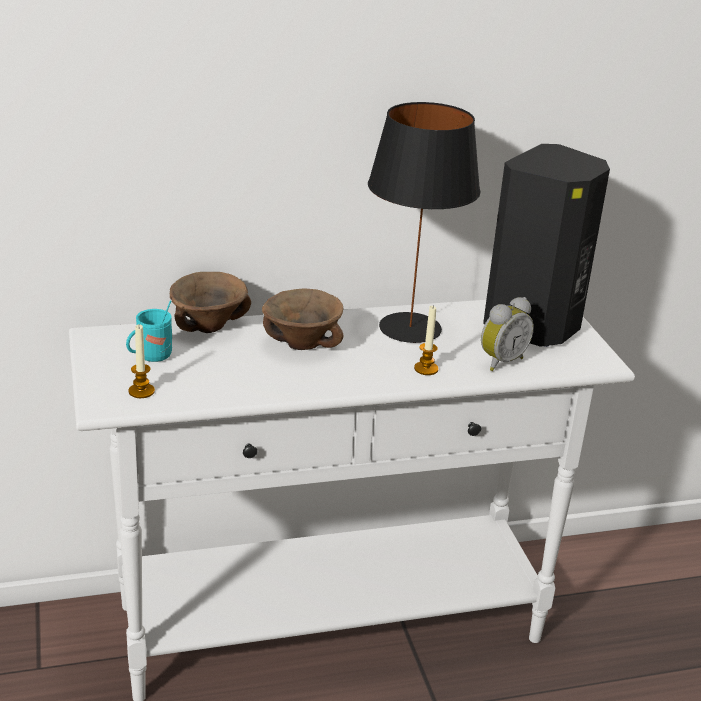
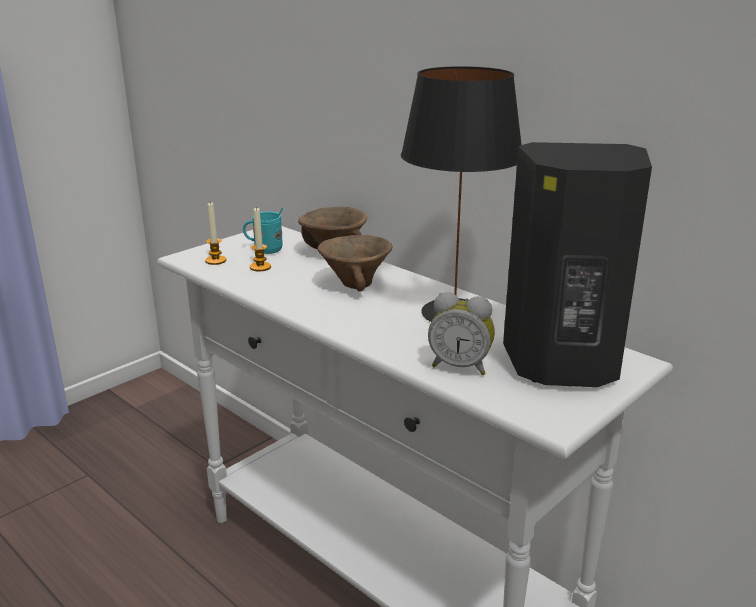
camera: 60 degrees right, 5 degrees down
candle [414,306,438,375] -> candle moved to [250,207,271,272]

